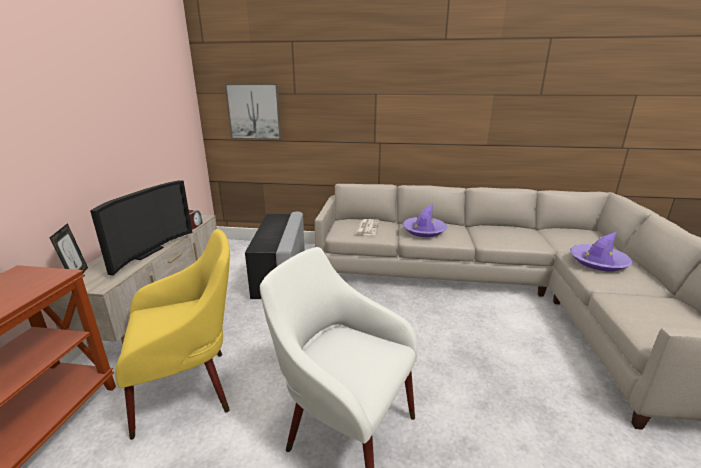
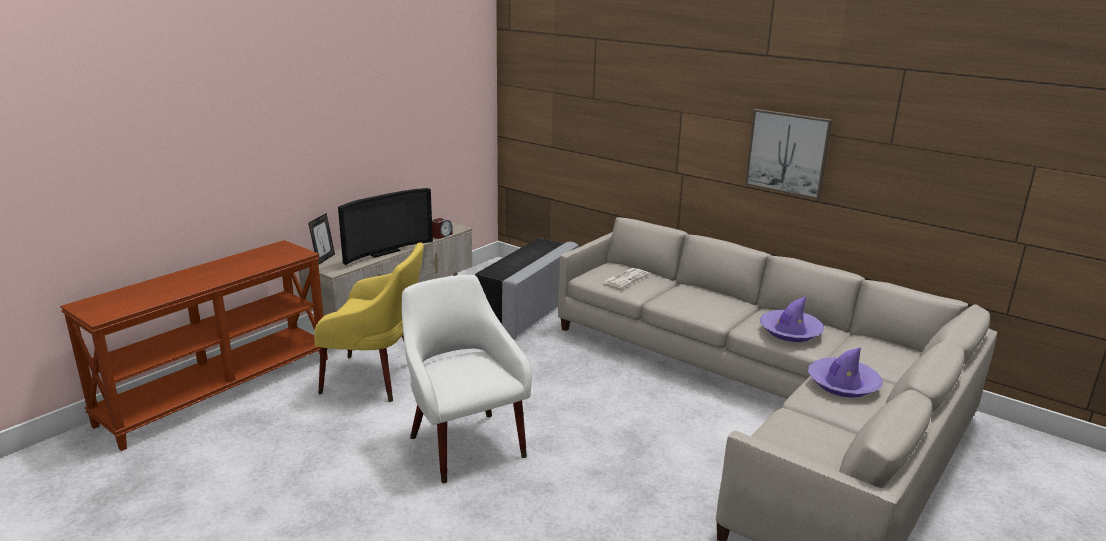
camera: 30 degrees right, 0 degrees up
picture [225,84,282,140] -> picture moved to [745,109,832,199]
purple hat [402,203,447,237] -> purple hat moved to [760,296,824,342]

